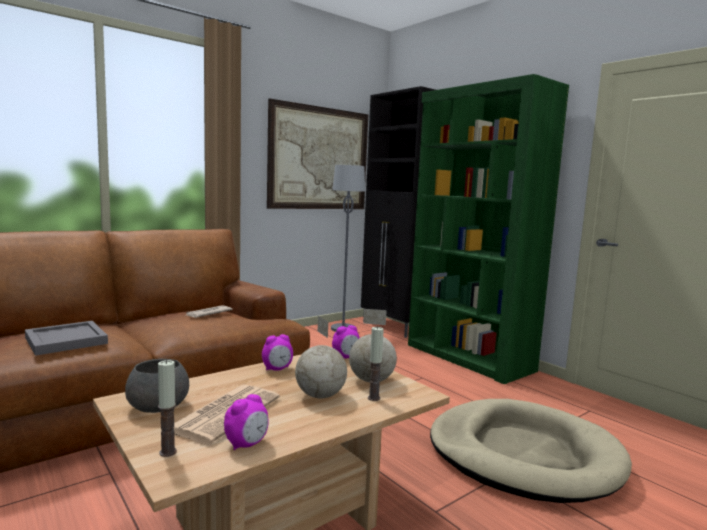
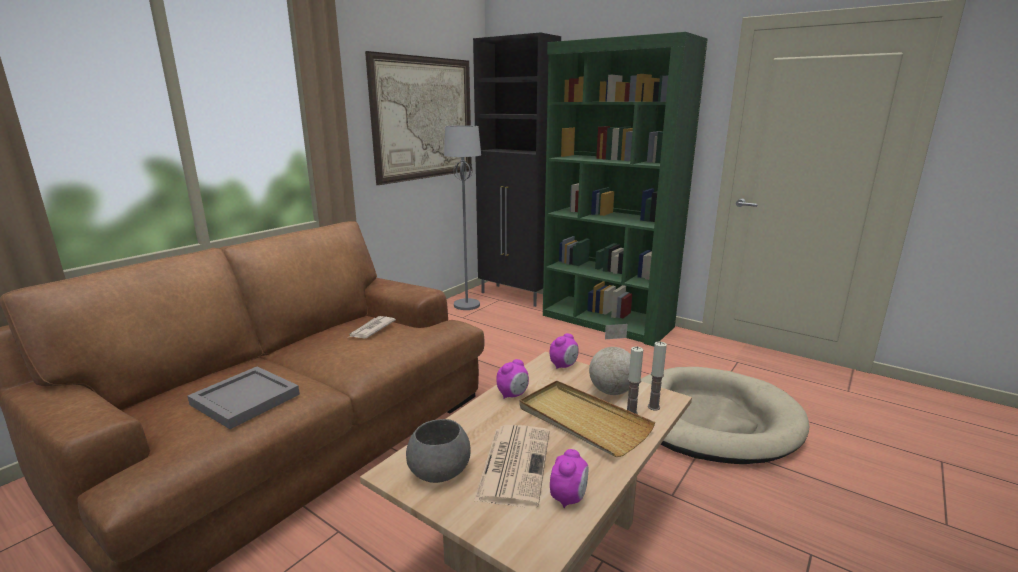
camera: 15 degrees left, 10 degrees up
candle [158,360,177,457] -> candle moved to [648,341,667,411]
globe [295,316,347,398] -> beige tray [520,381,655,457]

